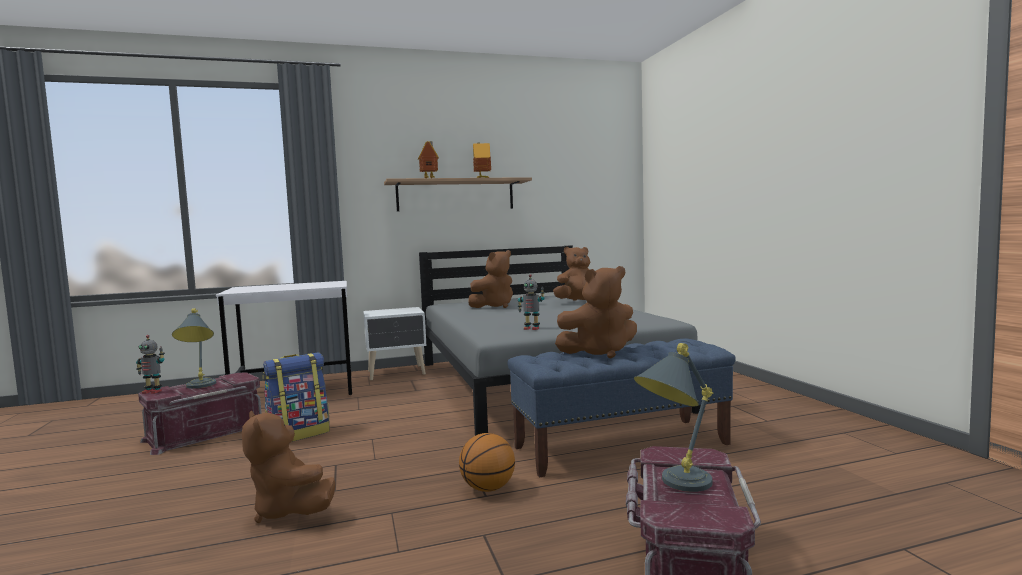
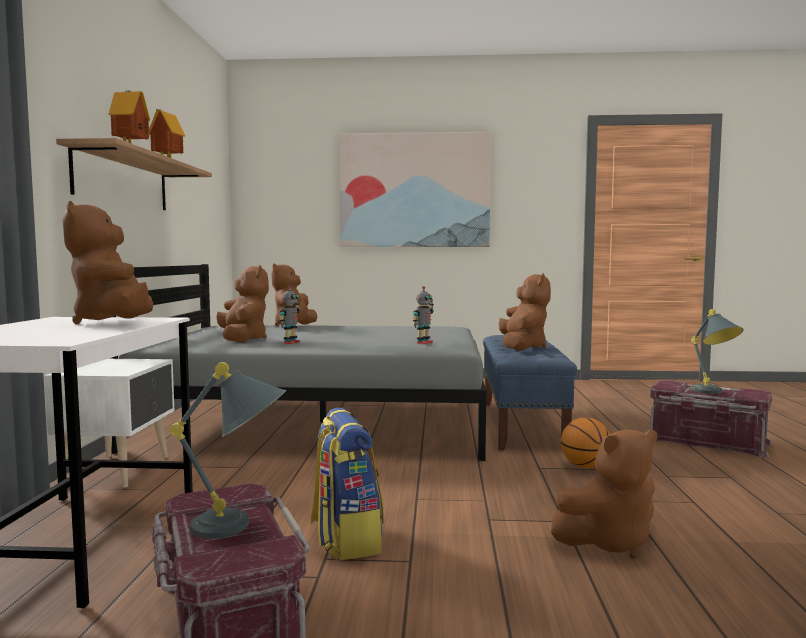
camera: 70 degrees left, 0 degrees up
toy robot [136,335,165,394] -> toy robot moved to [279,285,300,344]
none -> brown plush toy [62,201,154,325]
none -> picture [339,132,491,247]

